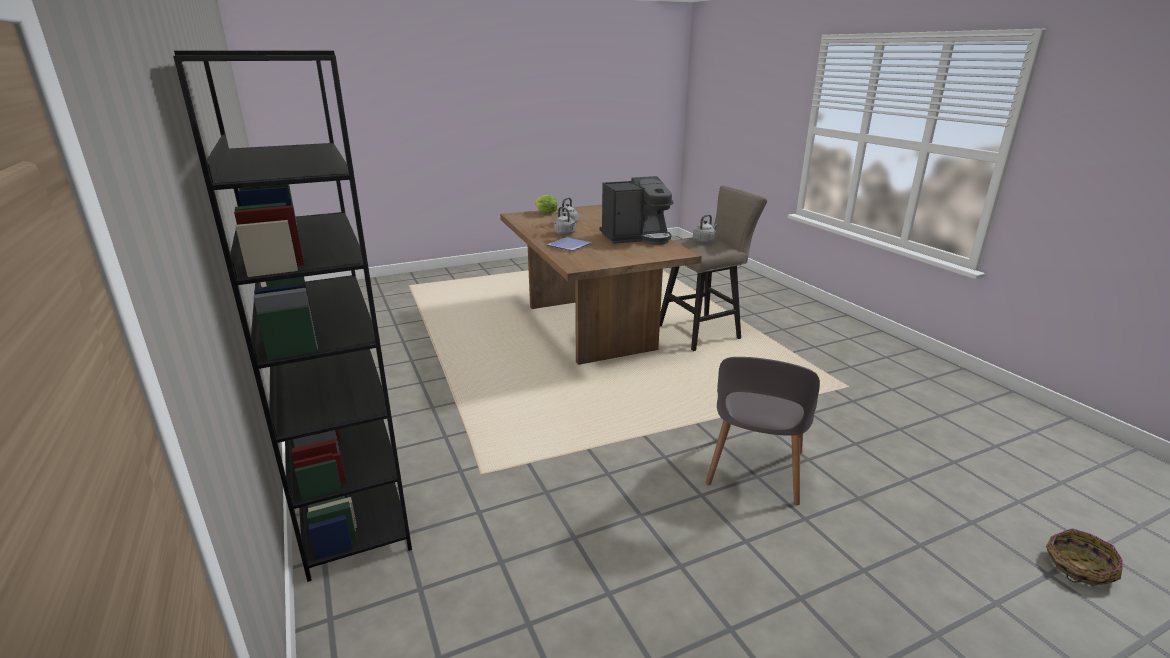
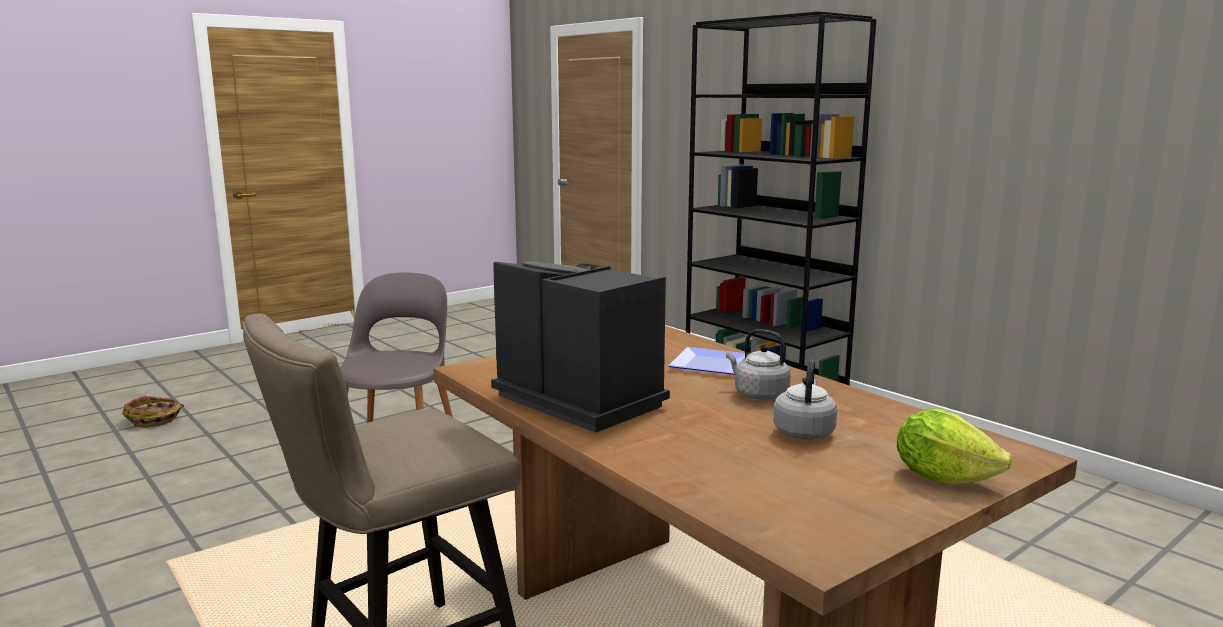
camera: 165 degrees right, 10 degrees down
coffee machine [600,176,673,245] -> coffee machine turned 75 degrees clockwise [491,261,670,433]
grey kettle [693,214,717,243] -> none

